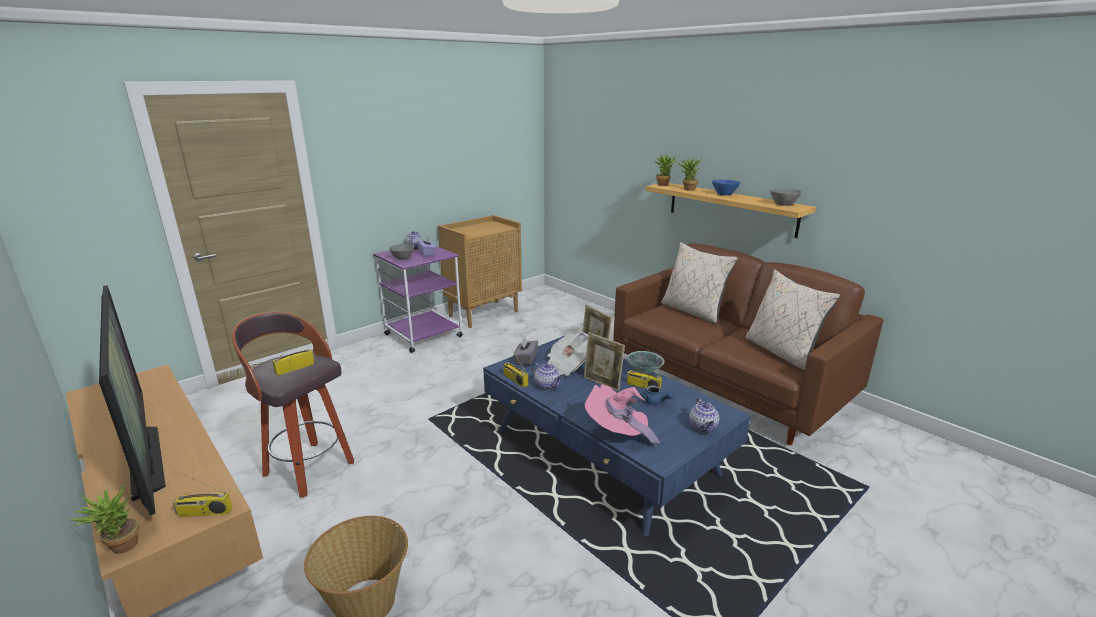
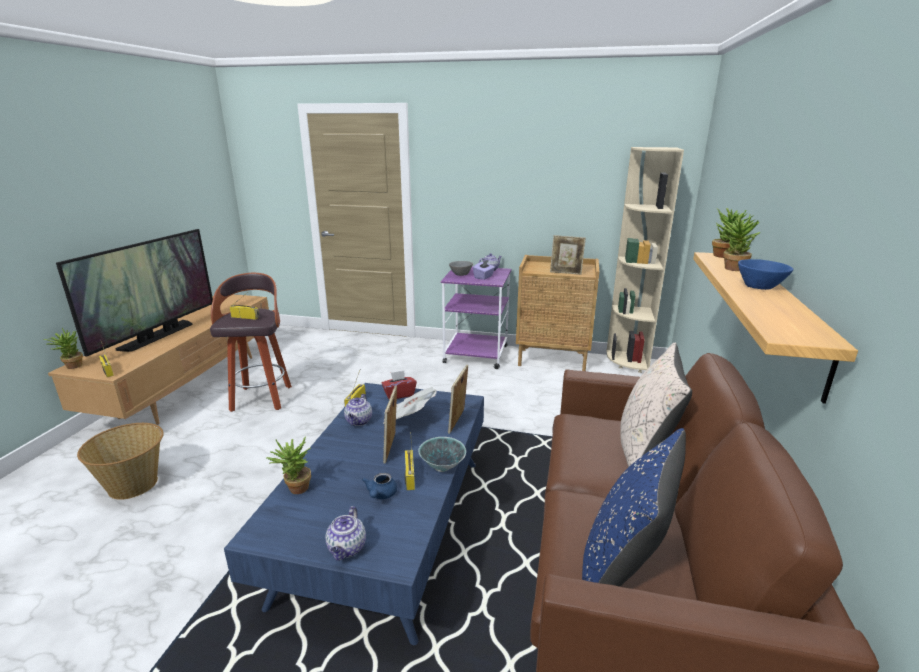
camera: 55 degrees right, 0 degrees up
grey tissue box [513,337,538,366] -> red tissue box [382,371,417,399]
pink hat [585,385,660,448] -> potted plant [266,436,311,494]
teapot [689,398,719,433] -> teapot turned 45 degrees counterclockwise [325,506,366,561]
beige pillow [746,270,840,371] -> blue pillow [582,428,686,587]
grey bowl [770,188,802,206] -> none
none -> picture frame [550,235,586,275]
none -> beige bookcase [607,147,684,373]

